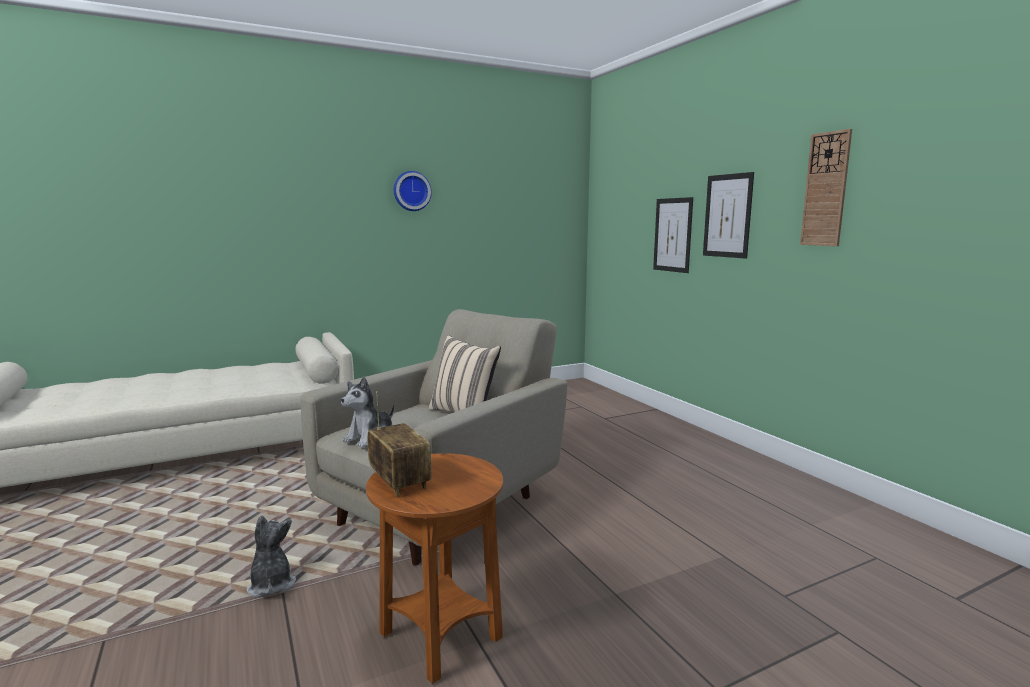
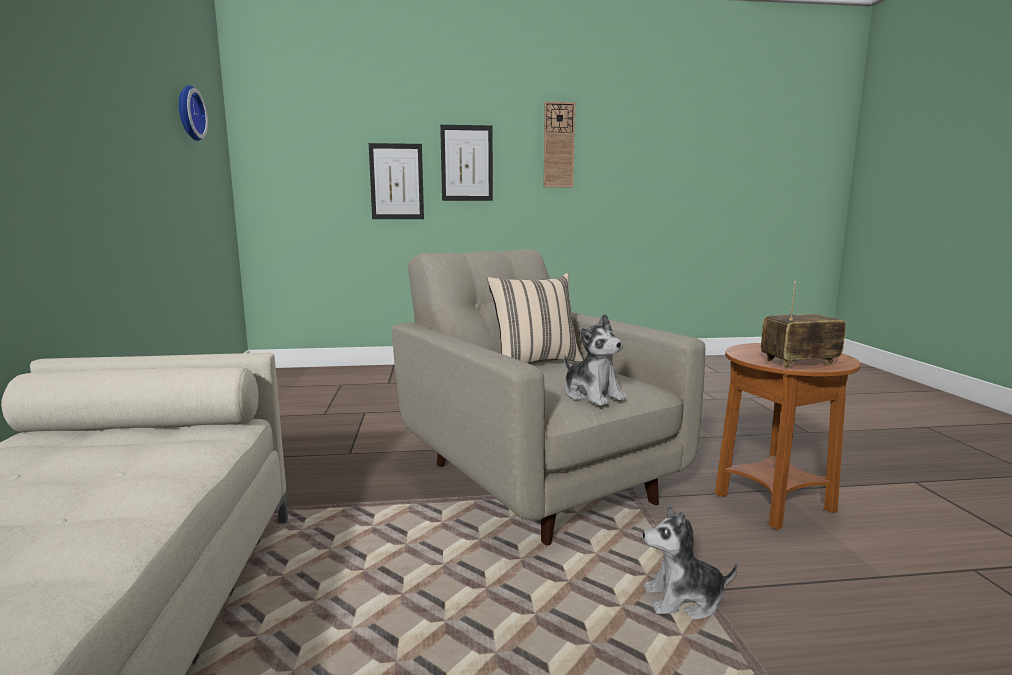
camera: 70 degrees left, 0 degrees up
wall clock [394,171,432,211] -> wall clock moved to [179,85,208,141]

